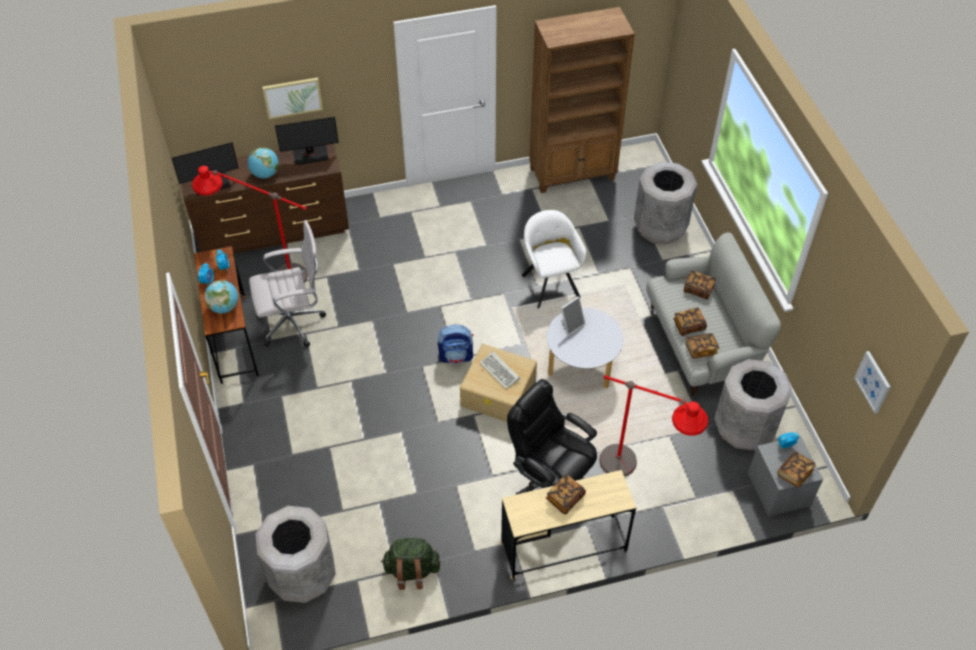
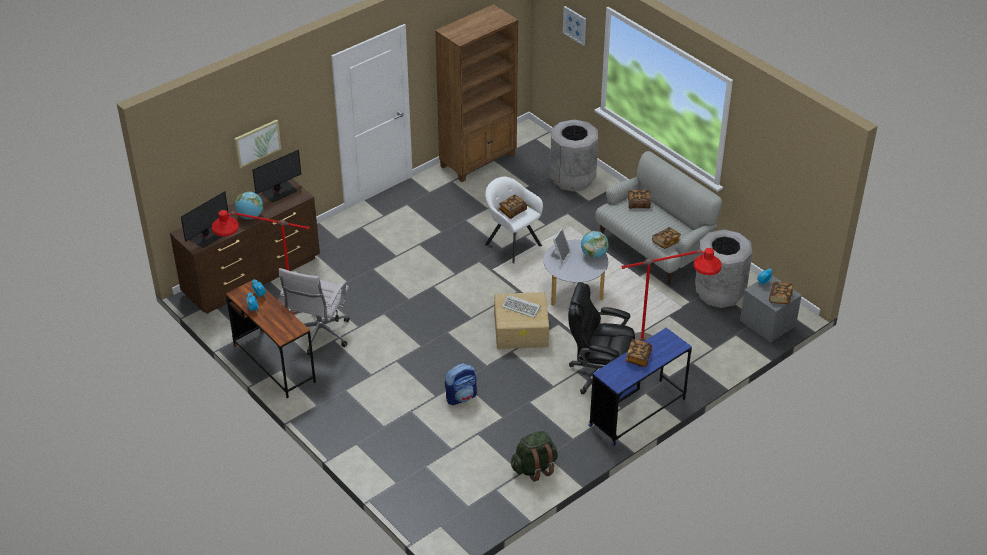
camera: 25 degrees left, 10 degrees down
globe [204,280,238,313] -> globe moved to [581,231,609,258]
white office chair [249,220,326,347] -> white office chair turned 150 degrees clockwise [279,268,350,355]
grey trash can [255,506,336,603] -> none
backpack [438,325,473,364] -> backpack moved to [445,363,477,405]
beige desk [500,470,636,580] -> blue desk [589,328,692,446]
book [673,307,707,336] -> book moved to [499,195,527,219]
picture [854,351,890,413] -> picture moved to [563,6,586,46]

